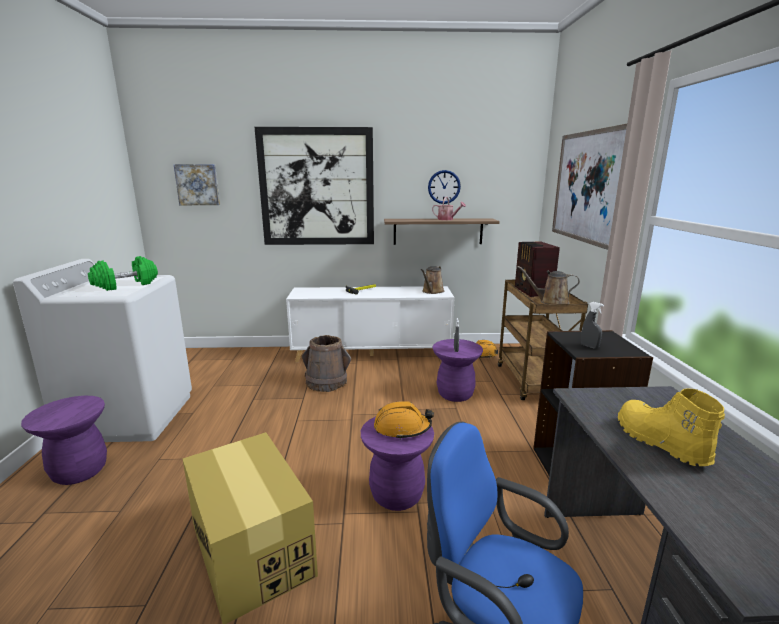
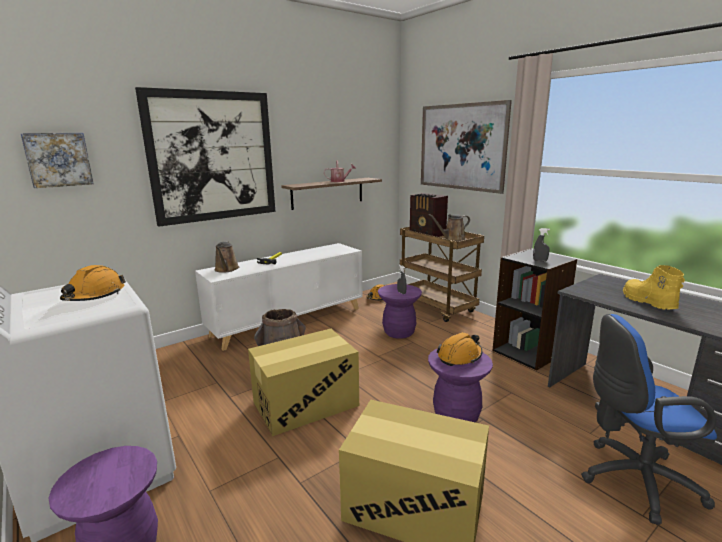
camera: 35 degrees left, 0 degrees up
green dumbbell [88,256,158,291] -> orange hard hat [60,265,126,301]
brown watering can [421,266,444,294] -> brown watering can moved to [215,241,239,273]
wall clock [428,170,461,204] -> none
yellow boot [618,389,725,466] -> yellow boot turned 45 degrees clockwise [623,265,685,309]
none -> cardboard box [248,329,359,436]

